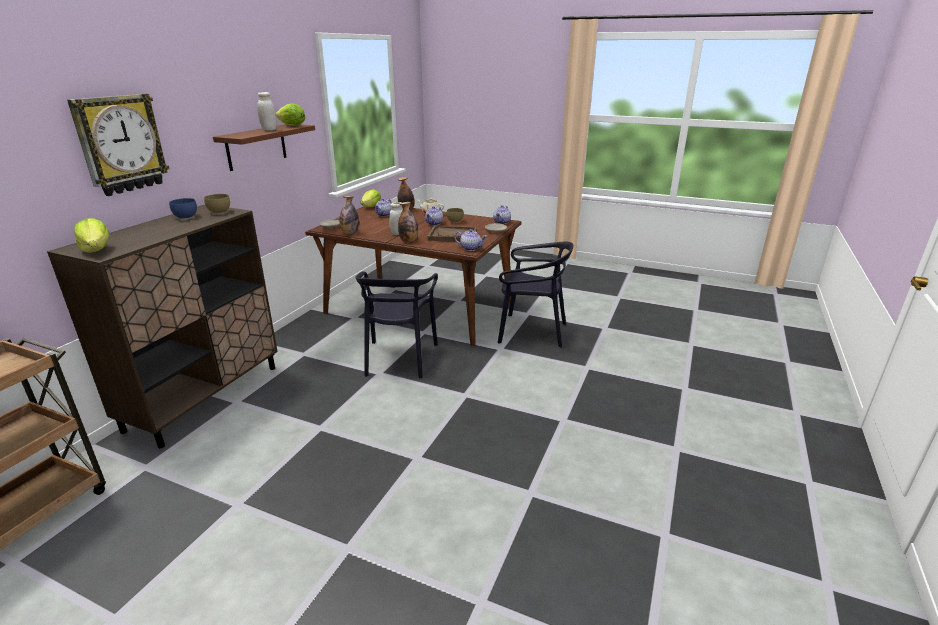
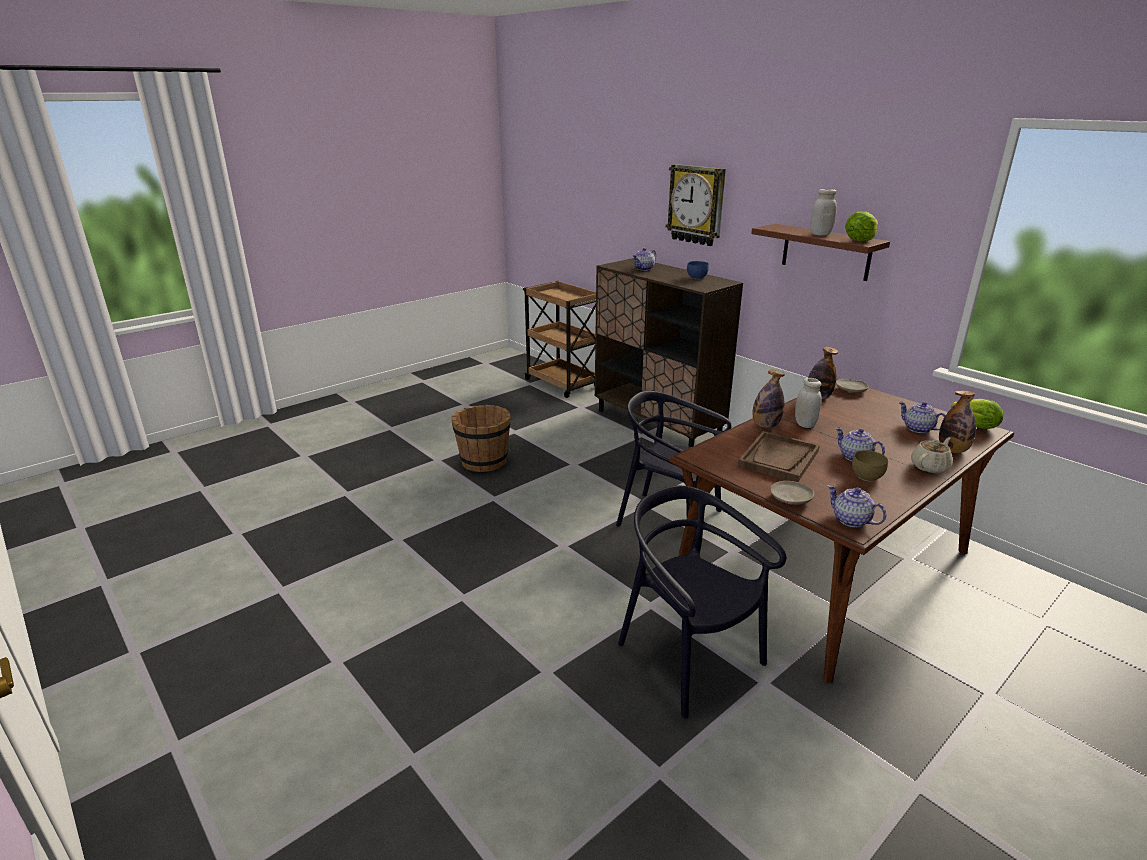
camera: 115 degrees right, 0 degrees up
lettuce [74,218,109,253] -> none
brown bowl [204,194,230,214] -> none
teapot [454,229,487,251] -> teapot moved to [633,248,656,271]
black chair [497,242,573,347] -> black chair turned 105 degrees clockwise [618,486,786,719]
none -> brown bucket [452,405,511,472]

